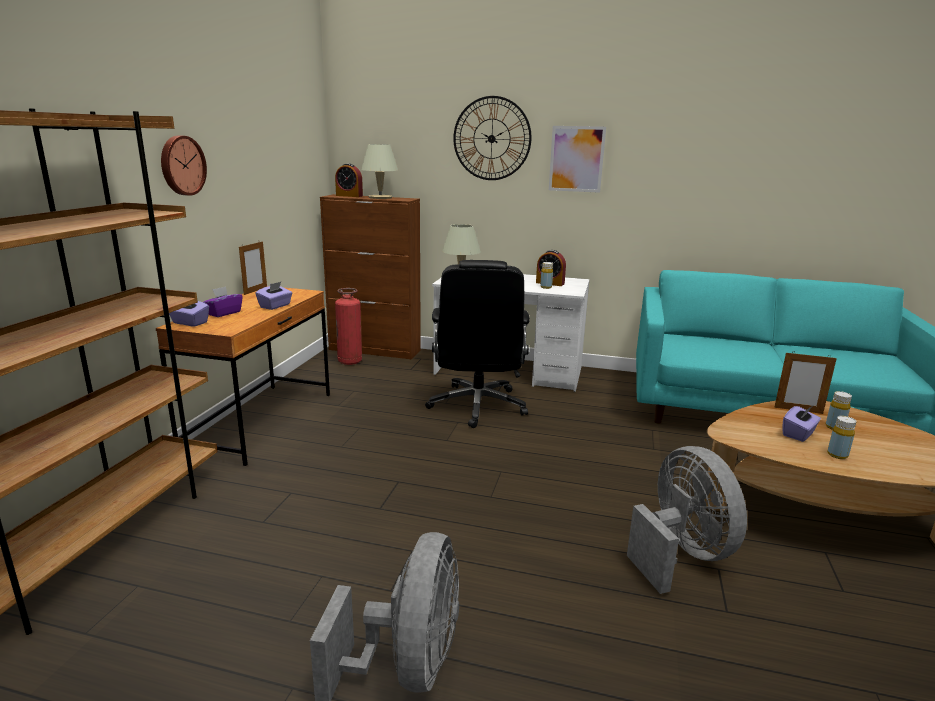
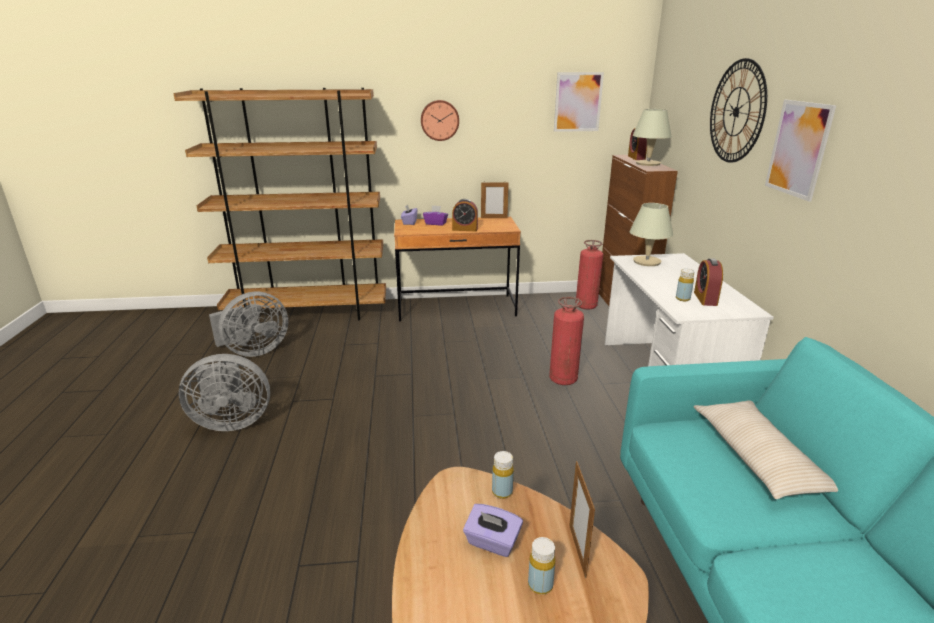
camera: 70 degrees right, 5 degrees up
purple tissue box [255,282,292,310] -> alarm clock [452,199,478,231]
black office chair [425,260,530,428] -> fire extinguisher [549,297,584,385]
grey fan [627,446,747,594] -> grey fan moved to [209,292,288,357]
yellow bottle [827,416,856,459] -> yellow bottle moved to [492,451,514,499]
none -> picture [554,72,604,132]
none -> beige pillow [693,401,838,499]

